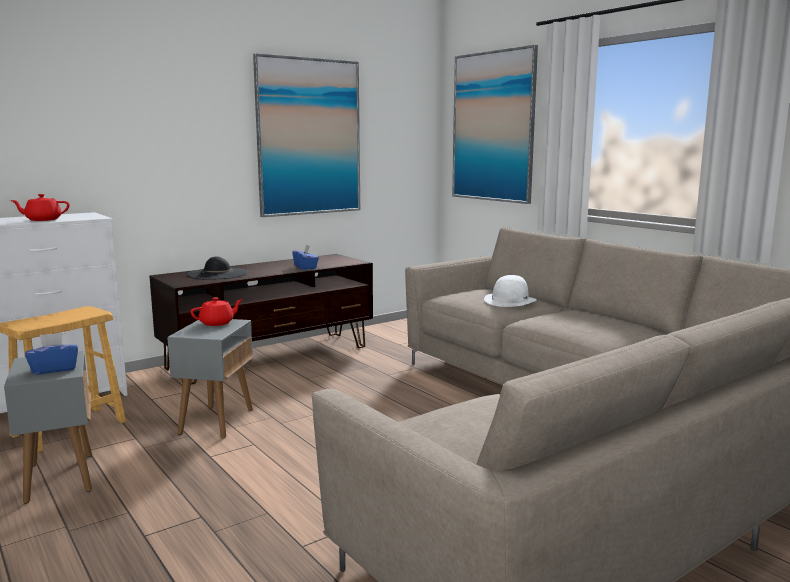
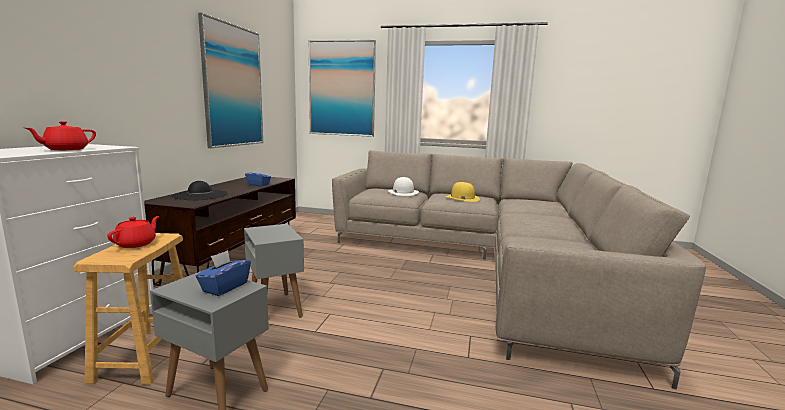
camera: 40 degrees left, 0 degrees up
red teapot [191,297,243,326] -> red teapot moved to [107,216,159,248]
none -> yellow hat [446,182,480,202]

